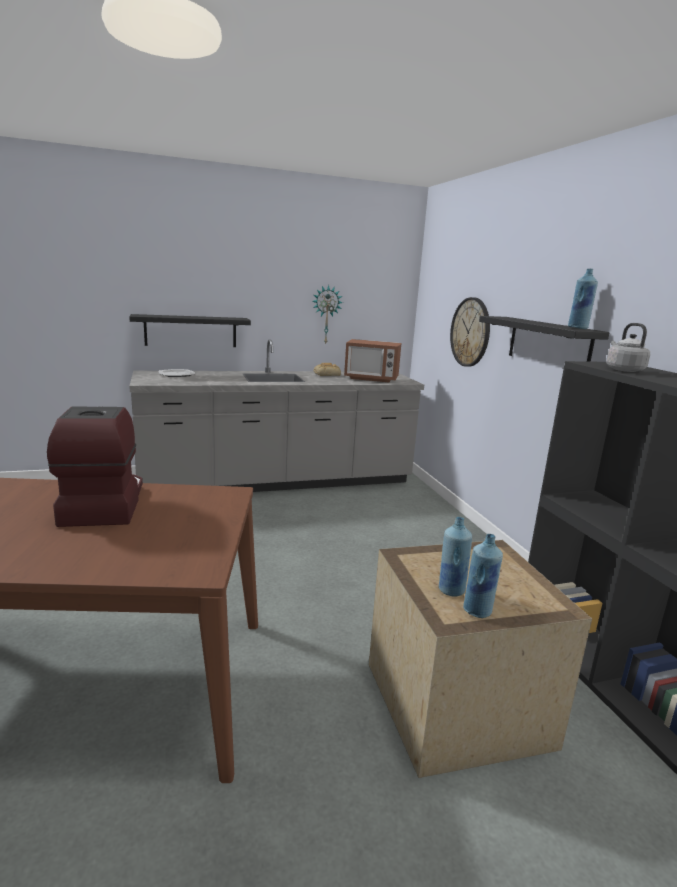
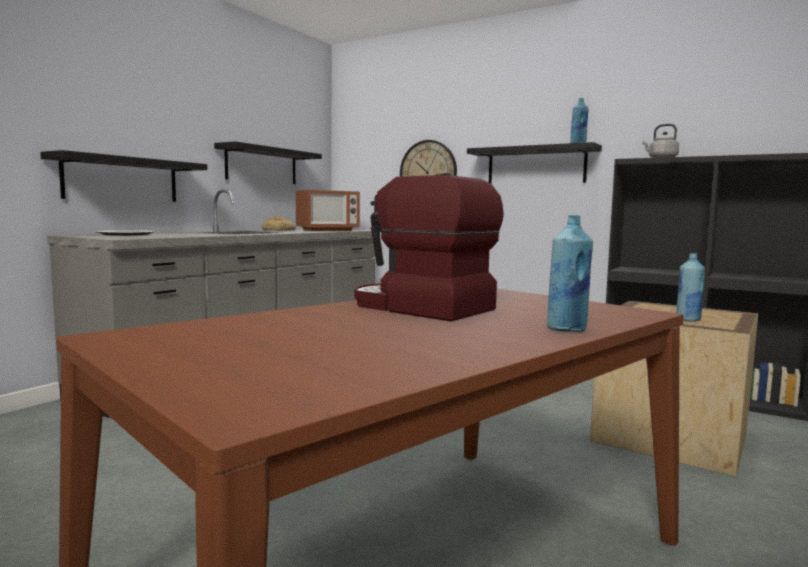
camera: 40 degrees left, 10 degrees down
wall clock [312,285,343,345] -> black shelf [214,141,322,184]
blue bottle [463,534,503,618] -> blue bottle moved to [547,215,593,332]

